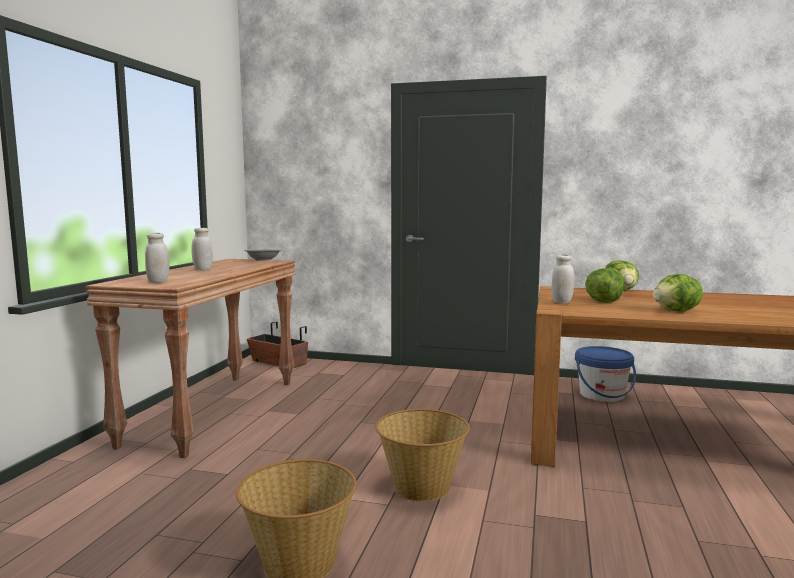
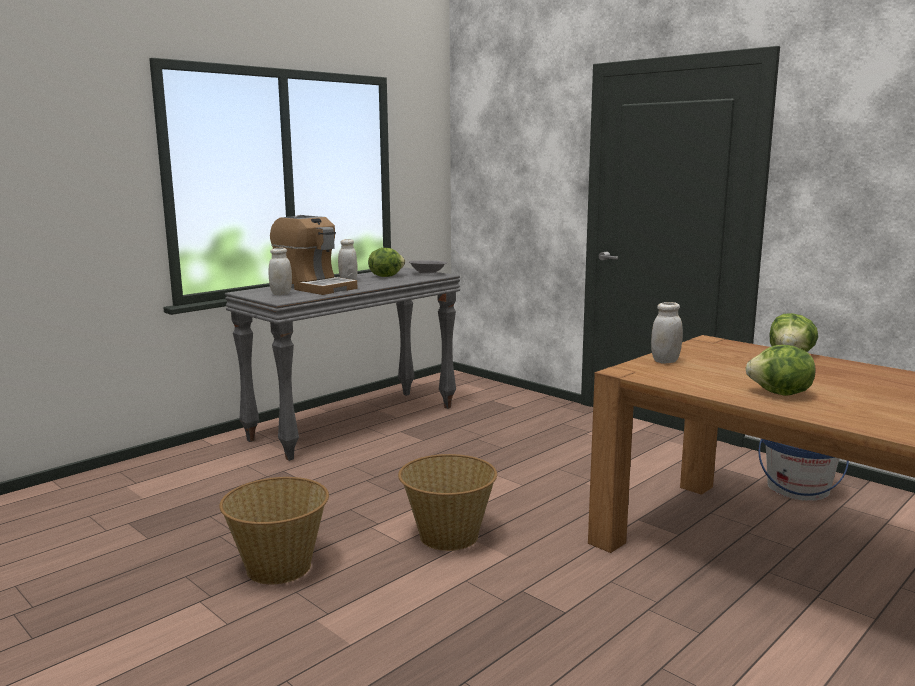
camera: 30 degrees right, 5 degrees up
brown console table [86,259,296,458] -> grey console table [225,267,460,461]
planter [247,322,308,369] -> none
lettuce [585,268,624,303] -> lettuce moved to [368,248,405,277]
none -> coffee machine [270,215,357,295]

